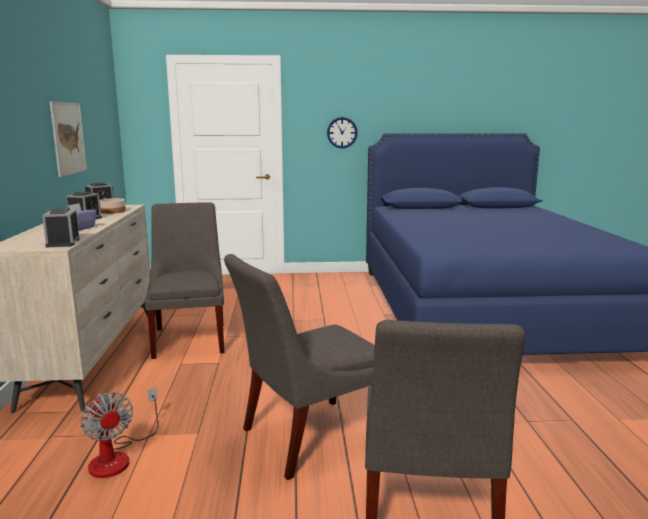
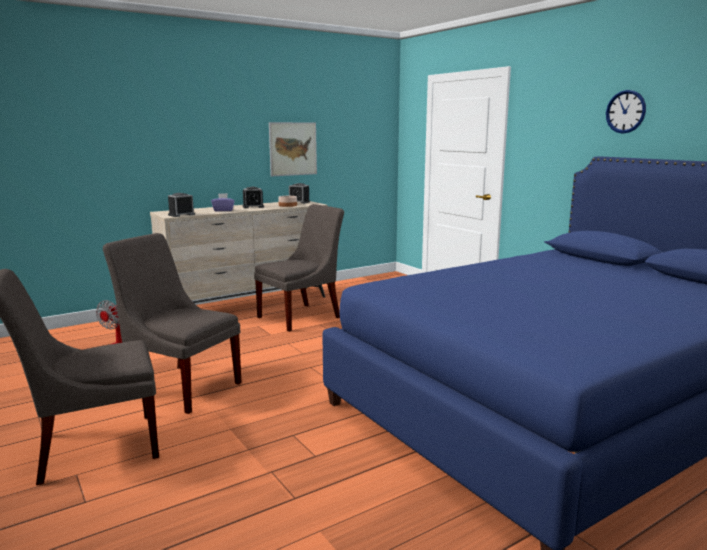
camera: 60 degrees right, 0 degrees up
wall clock [327,117,358,148] -> wall clock moved to [606,90,646,134]

